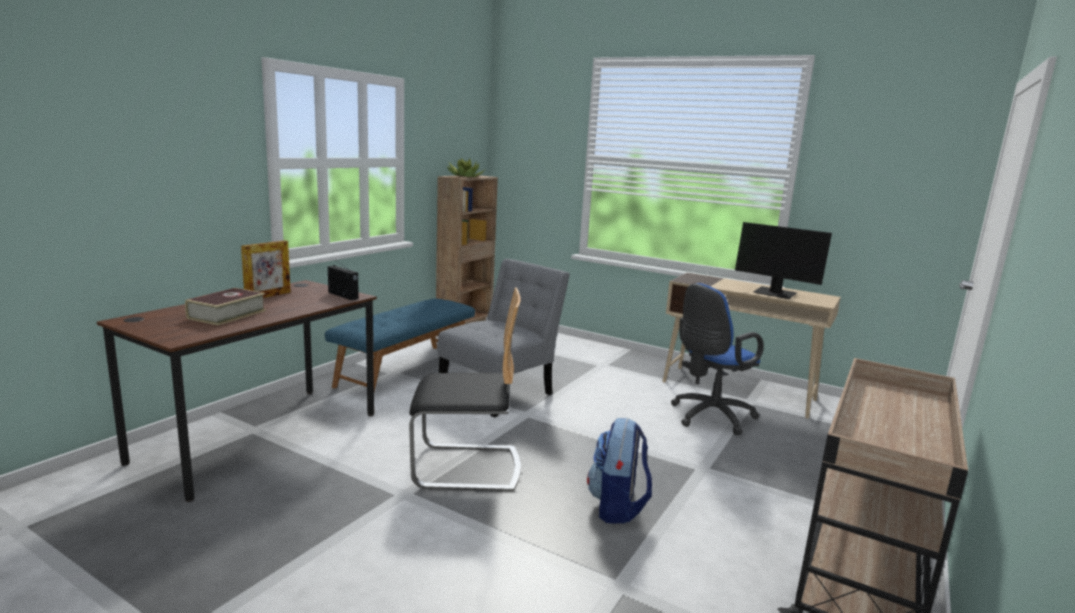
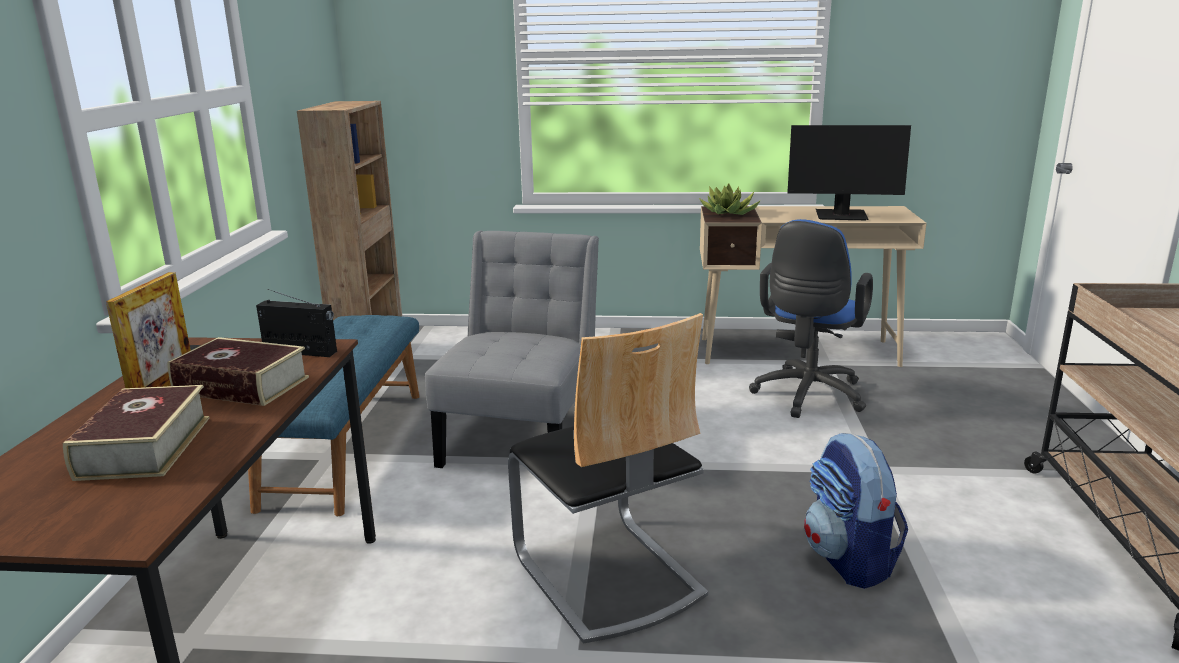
camera: 25 degrees left, 5 degrees up
chair [409,287,521,492] -> chair turned 90 degrees clockwise [508,313,708,644]
potted plant [447,158,484,177] -> potted plant moved to [699,183,761,215]
none -> book [167,337,309,406]

